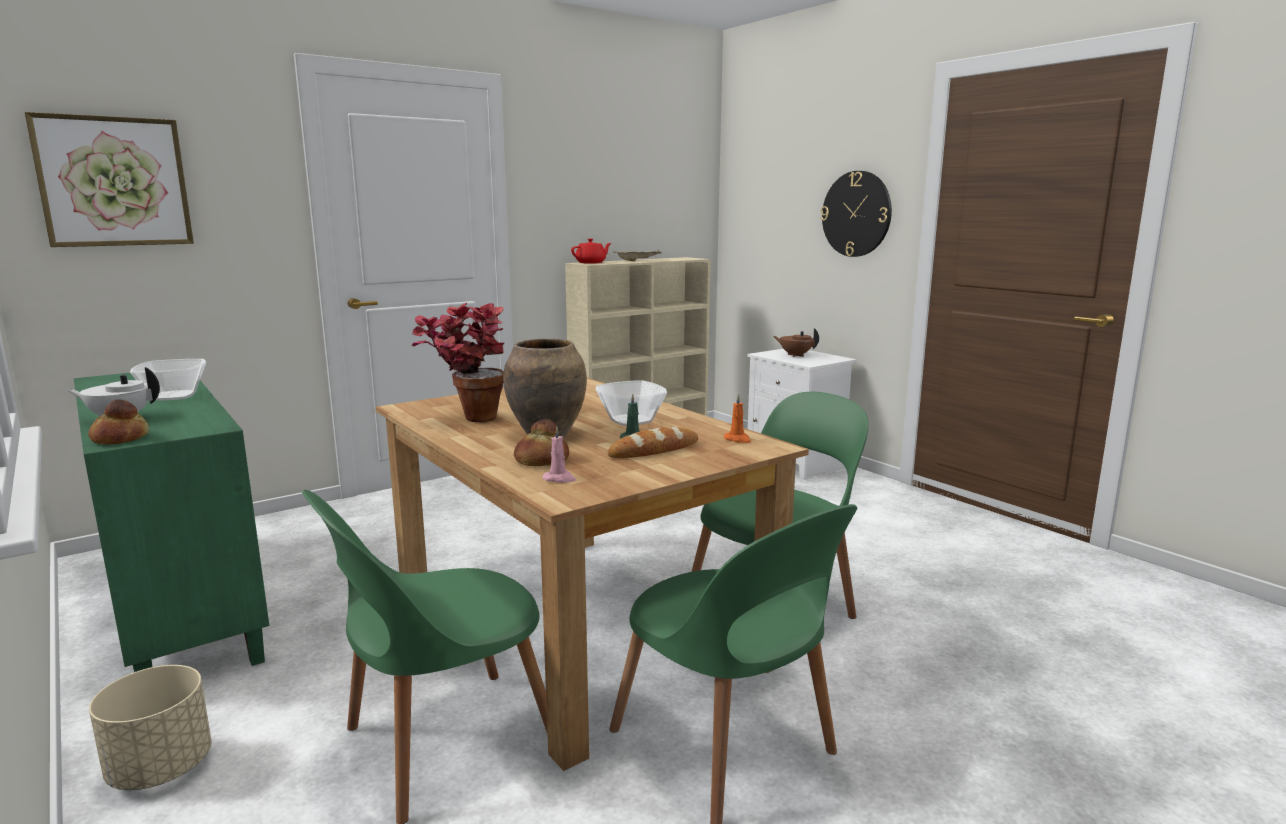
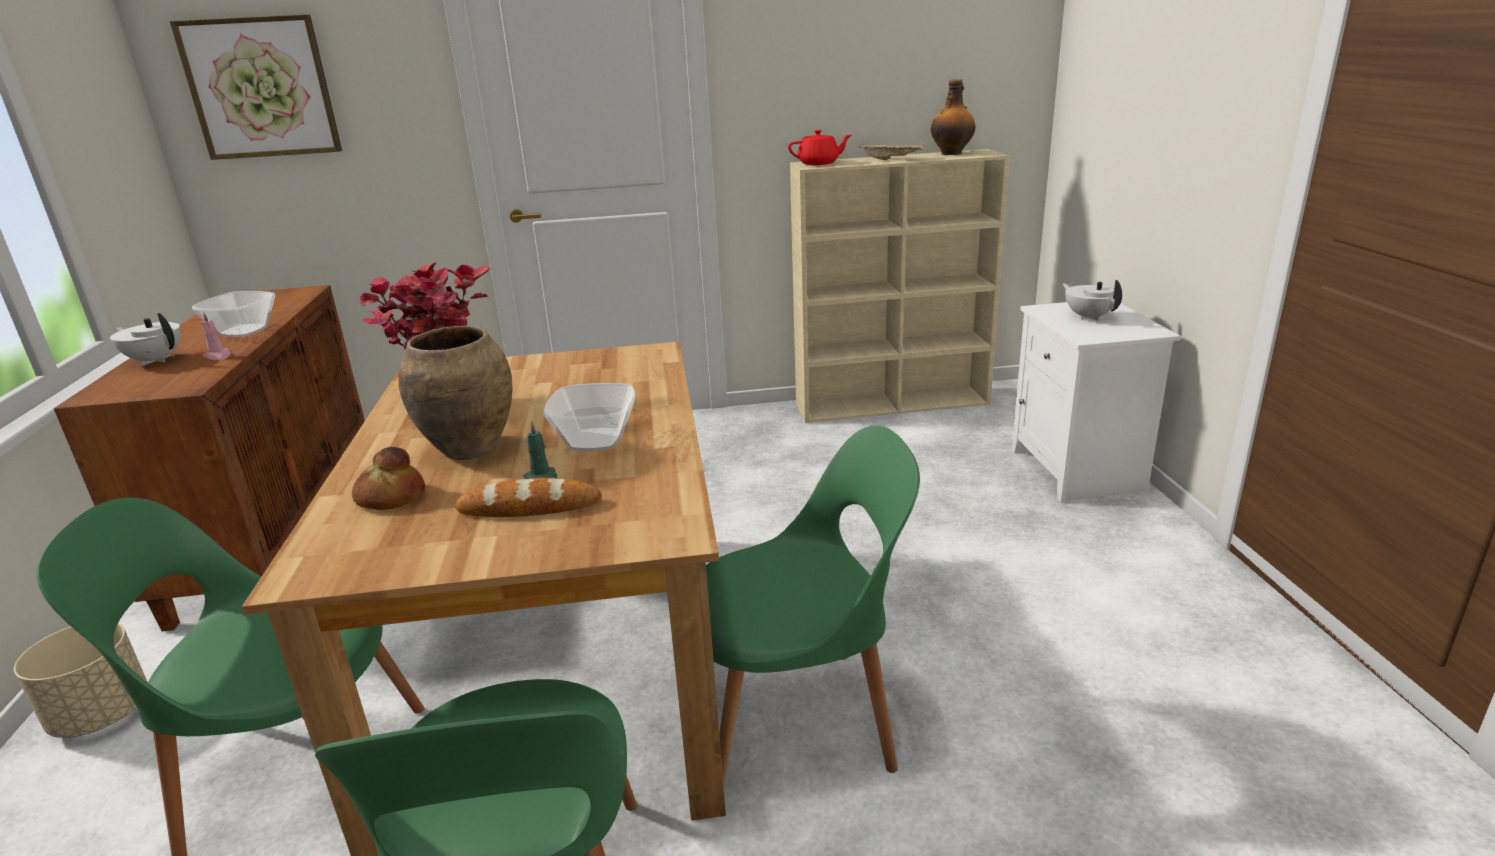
camera: 30 degrees right, 10 degrees up
green cabinet [74,373,269,672] -> brown cabinet [54,285,365,631]
bread [88,399,149,445] -> none
pink candle [543,427,576,483] -> pink candle moved to [202,312,231,360]
orange candle [724,394,751,443] -> none
brown teapot [773,328,819,357] -> white teapot [1062,280,1122,321]
wall clock [821,171,892,257] -> none
none -> bottle [931,79,976,155]

